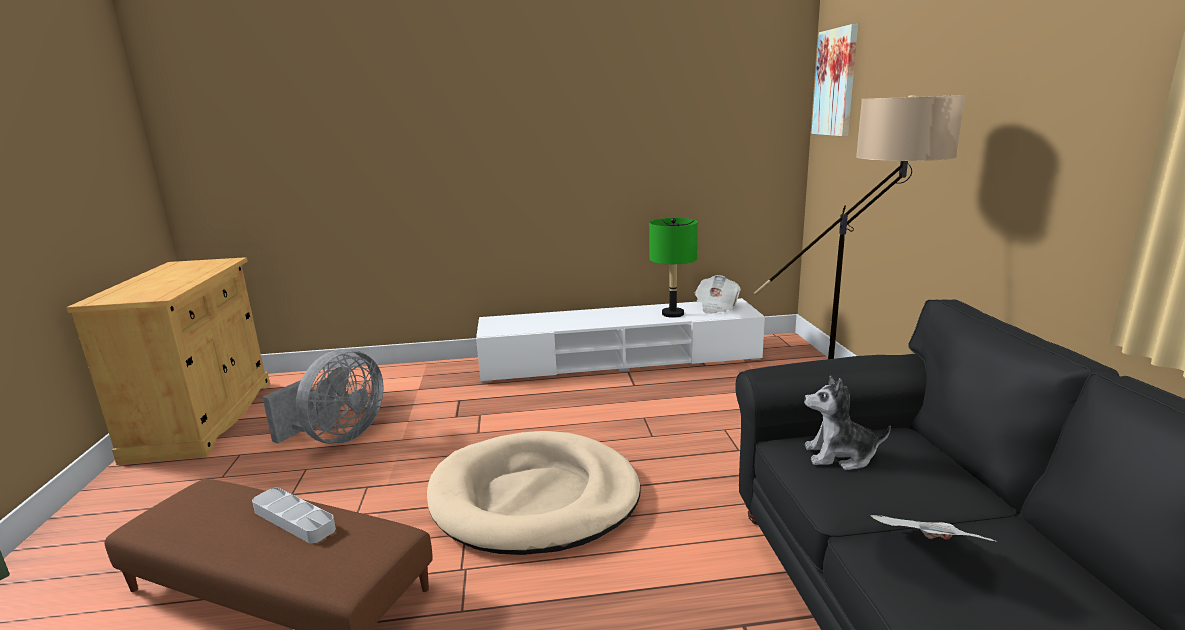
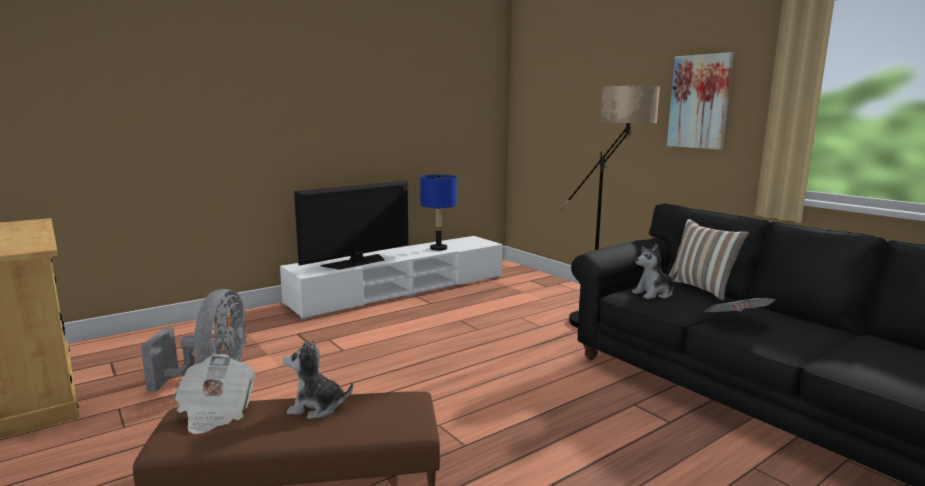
camera: 30 degrees left, 5 degrees down
grey tray [252,488,336,544] -> plush toy [283,340,353,419]
beige dog bed [427,431,641,555] -> none
green table lamp [649,218,698,318] -> blue table lamp [420,174,457,251]
newspaper [694,275,741,314] -> newspaper moved to [174,354,256,434]
picture [811,24,858,136] -> picture moved to [667,52,734,150]
none -> television [294,180,408,270]
none -> pillow [669,219,749,300]

